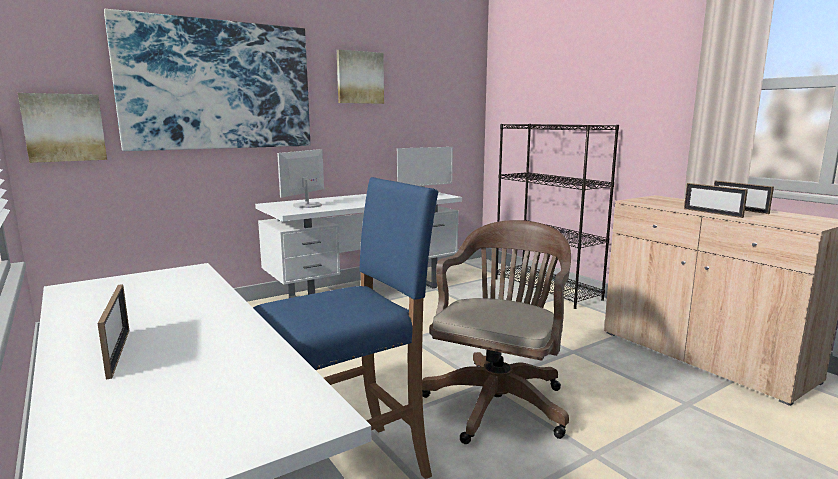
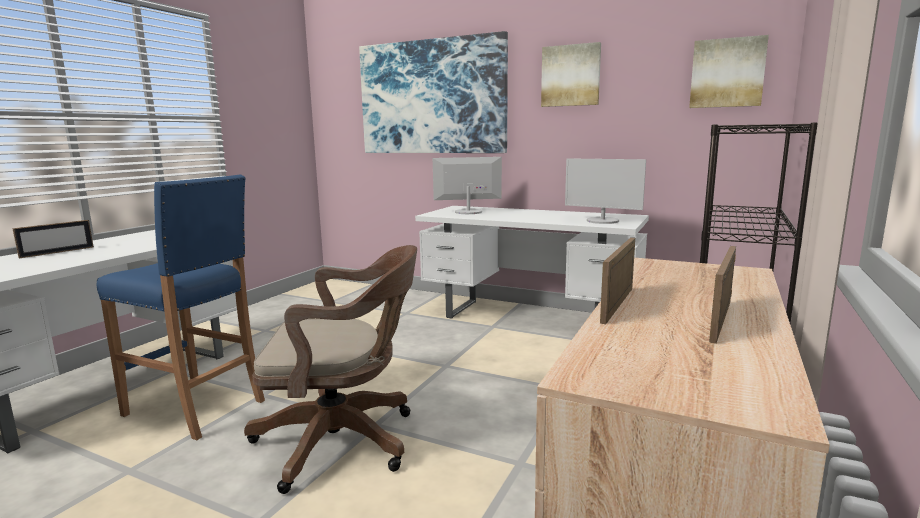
camera: 60 degrees right, 0 degrees up
picture [18,93,107,163] -> picture moved to [689,35,769,108]

